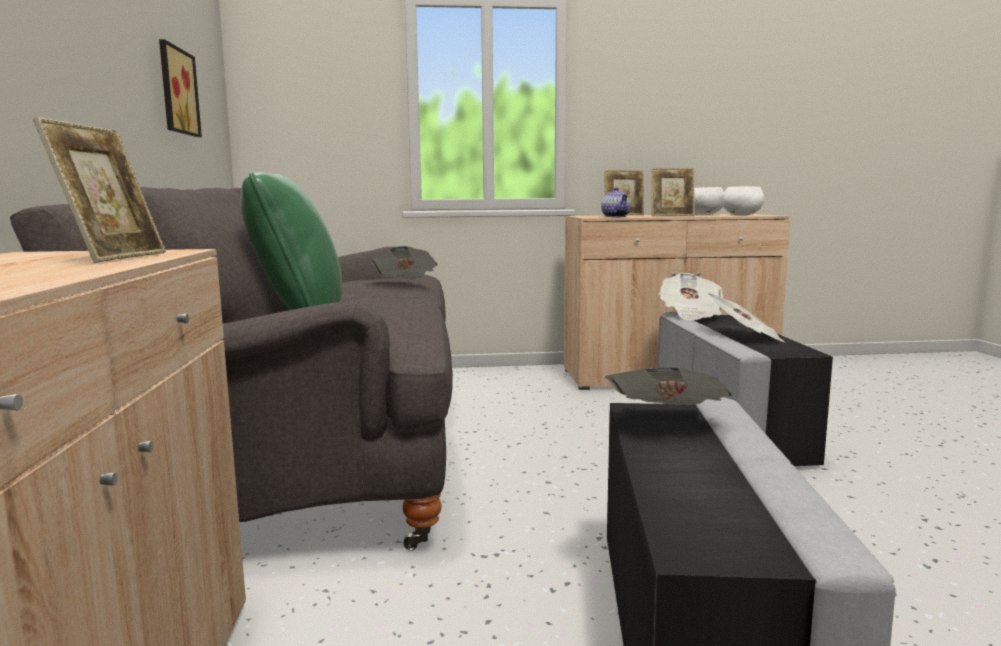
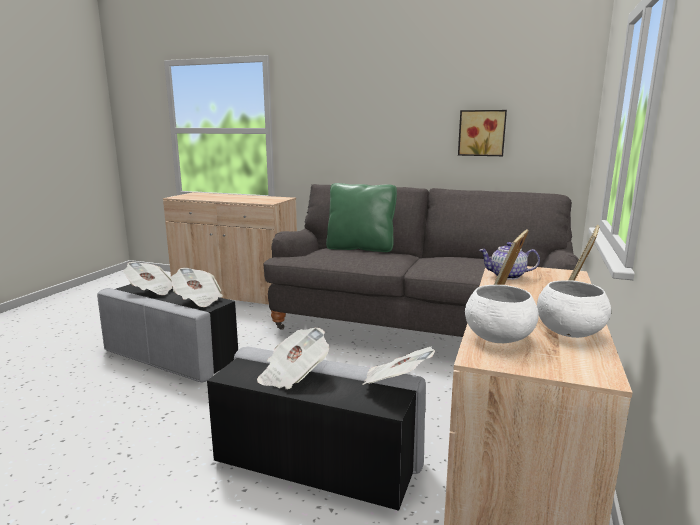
camera: 115 degrees right, 5 degrees up
picture frame [33,117,166,263] -> none
newspaper [369,246,438,279] -> newspaper moved to [123,262,172,295]

